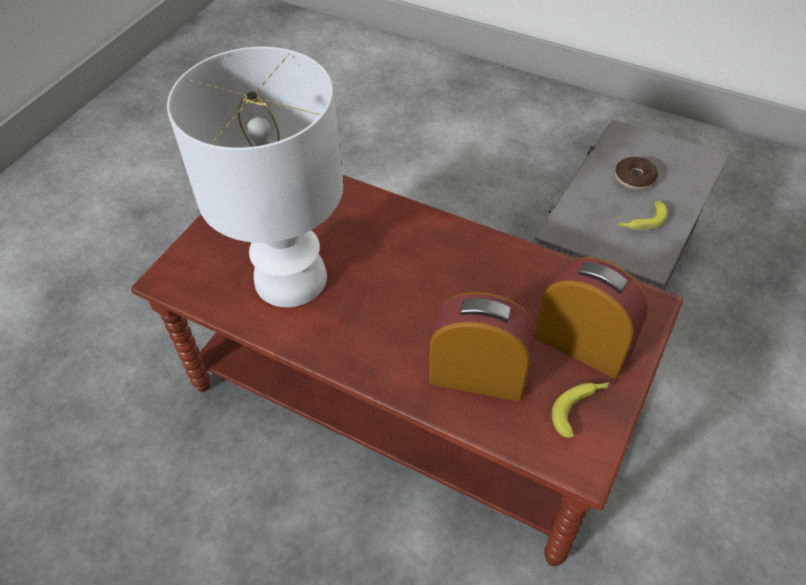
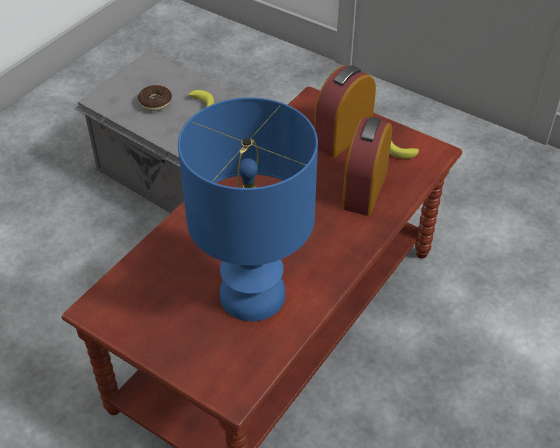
camera: 85 degrees left, 5 degrees down
white table lamp [167,47,344,307] -> blue table lamp [178,97,318,321]

